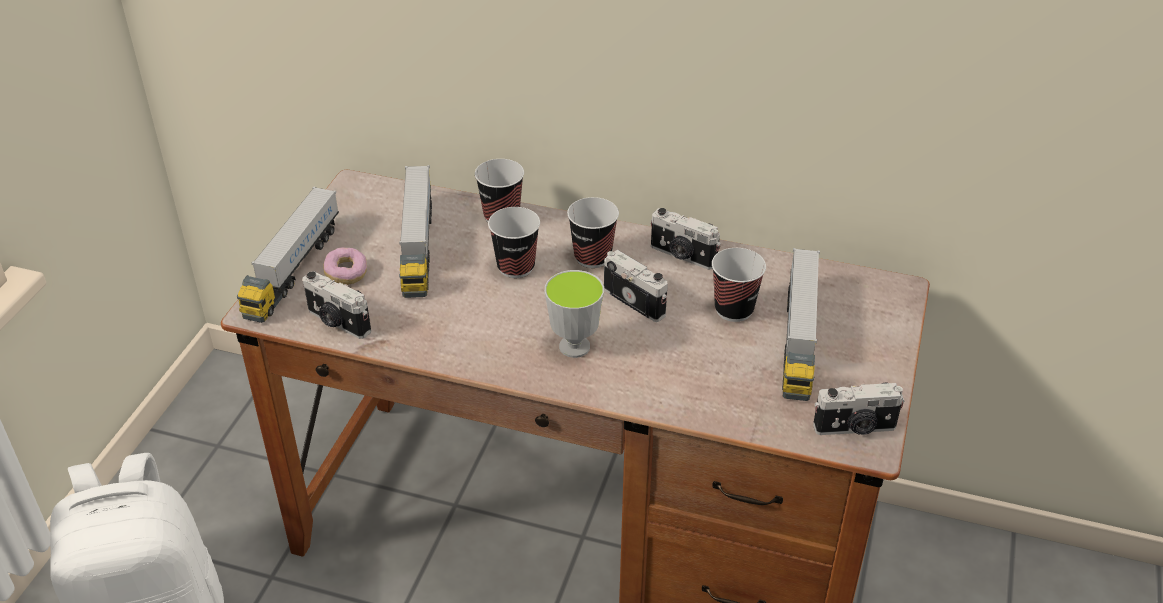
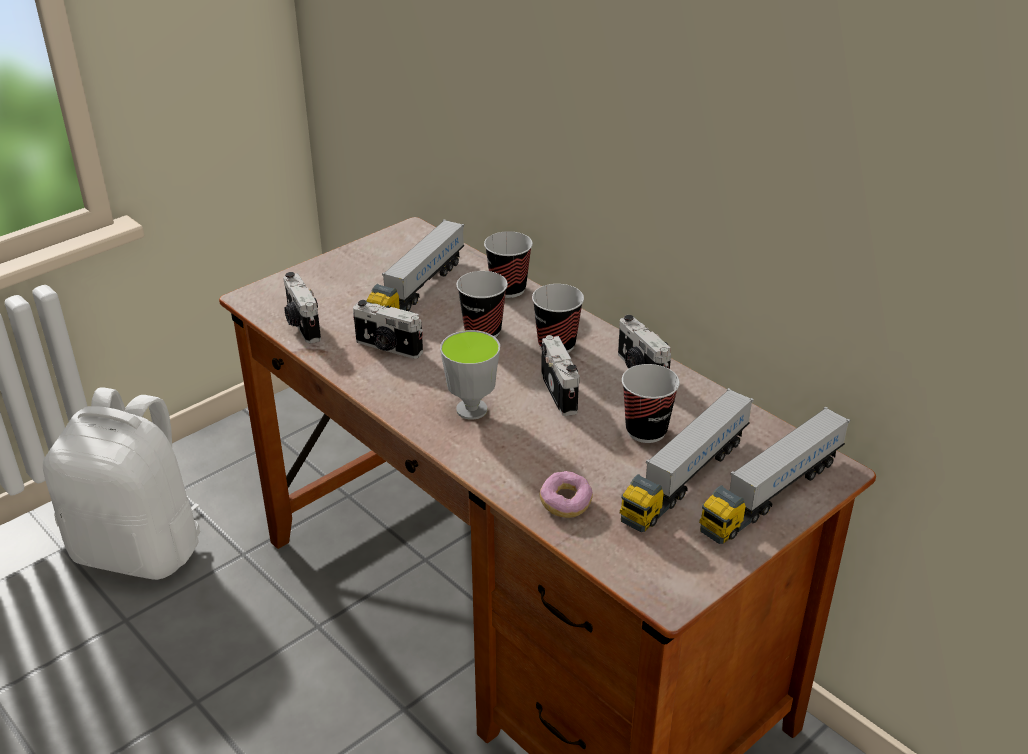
camera: 30 degrees right, 5 degrees down
toy truck [237,186,339,323] -> toy truck moved to [699,407,850,544]
donut [324,247,367,285] -> donut moved to [540,471,593,518]
camera [813,382,905,435] -> camera moved to [353,300,423,359]

